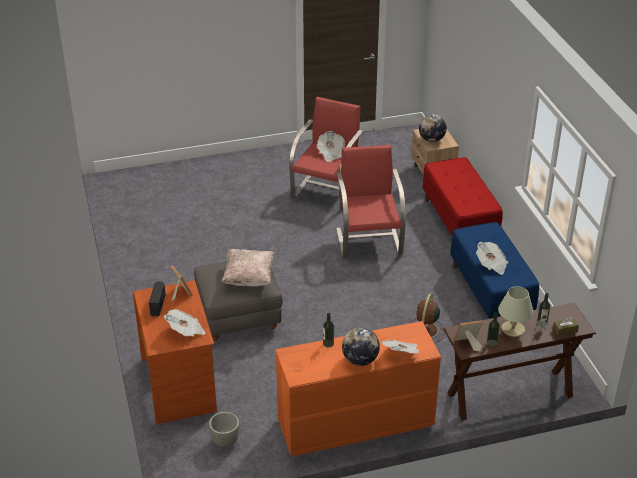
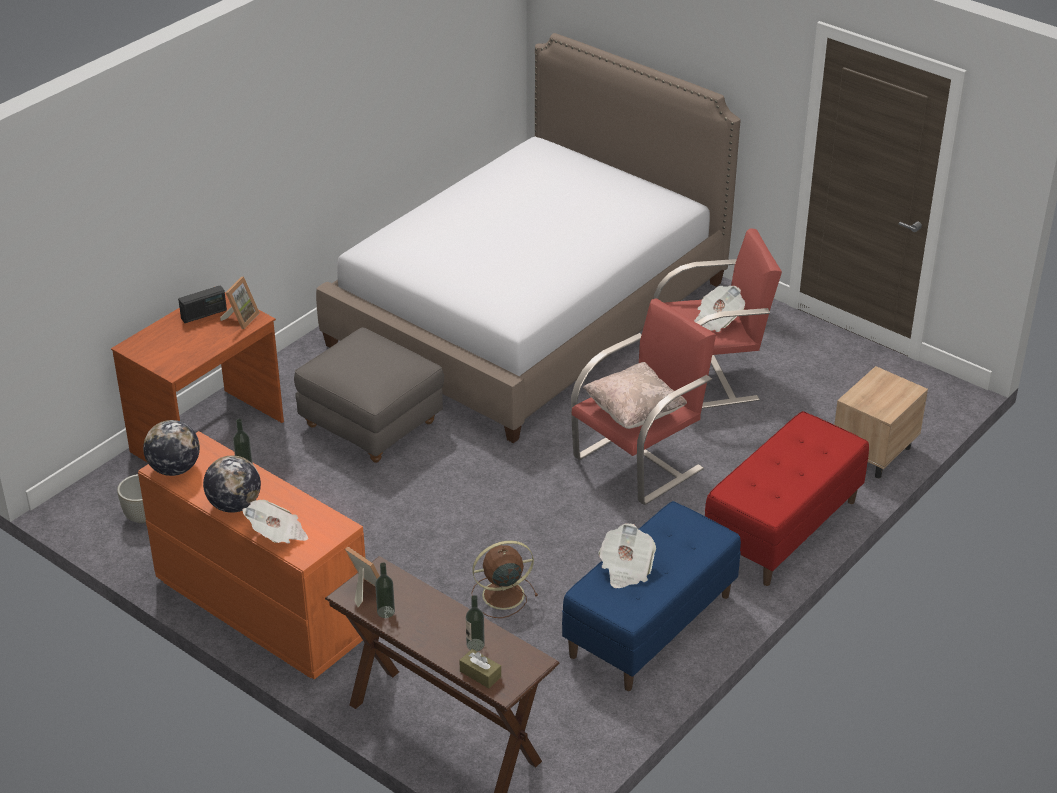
camera: 55 degrees right, 0 degrees up
newspaper [164,309,206,337] -> none
beige pillow [221,249,275,286] -> beige pillow moved to [583,362,687,429]
globe [419,114,447,142] -> globe moved to [143,420,200,476]
beige table lamp [498,286,534,337] -> none
none -> bed [316,33,741,443]

